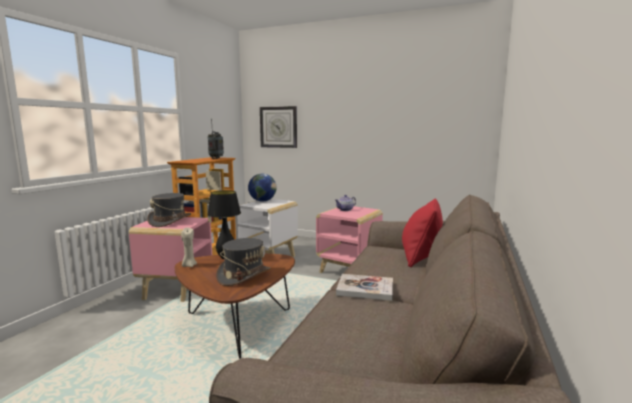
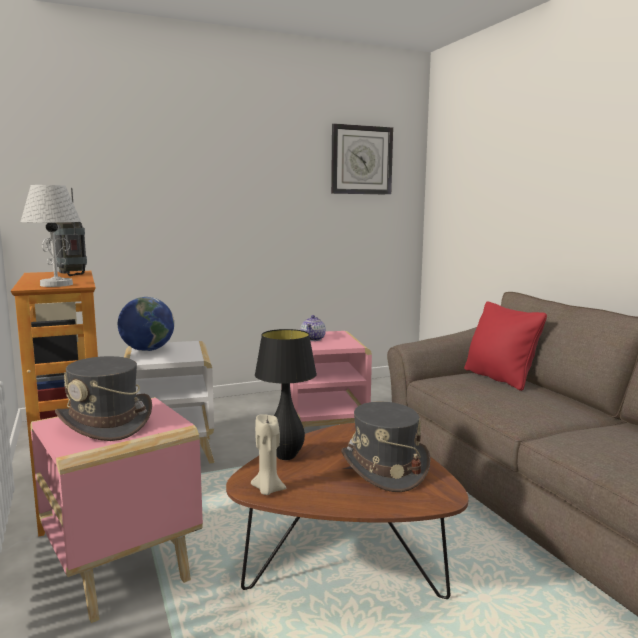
camera: 45 degrees left, 0 degrees up
wall clock [260,106,297,148] -> wall clock moved to [331,124,393,195]
book [336,274,393,301] -> none
none -> white table lamp [20,185,81,287]

